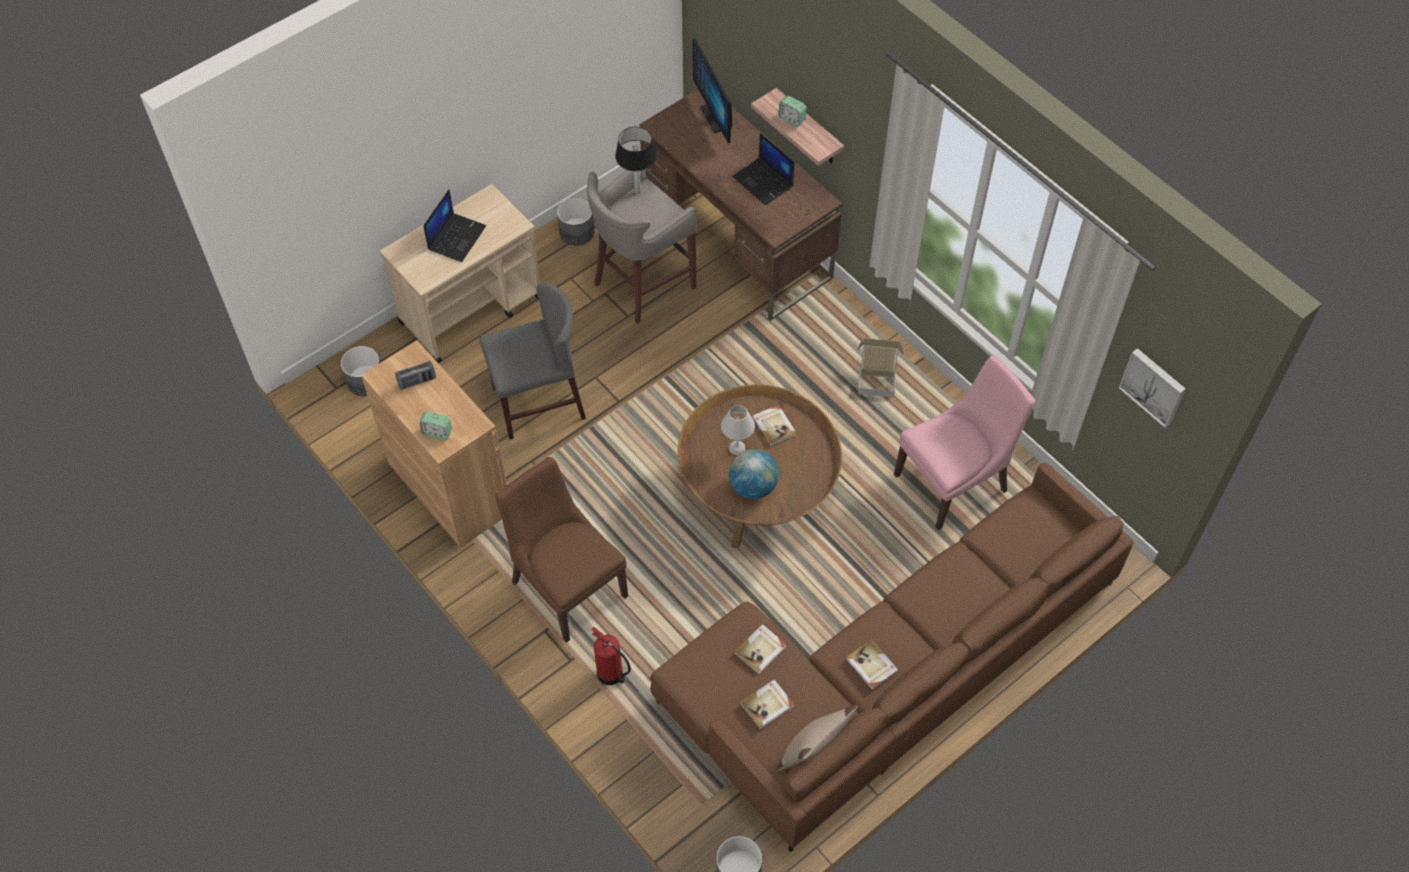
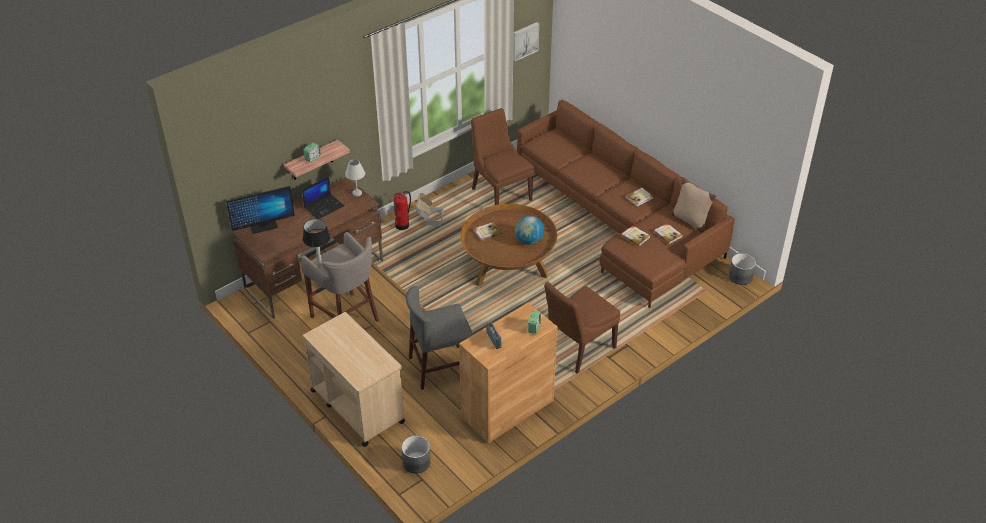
camera: 90 degrees left, 15 degrees down
laptop [423,190,486,262] -> none
grey chair [479,282,586,440] -> grey chair turned 90 degrees counterclockwise [406,286,473,390]
grey planter [557,197,595,245] -> none
fire extinguisher [591,627,631,685] -> fire extinguisher moved to [393,191,411,230]
white table lamp [721,405,755,456] -> white table lamp moved to [345,159,365,196]
pink chair [894,355,1035,530] -> brown chair [471,108,534,205]

